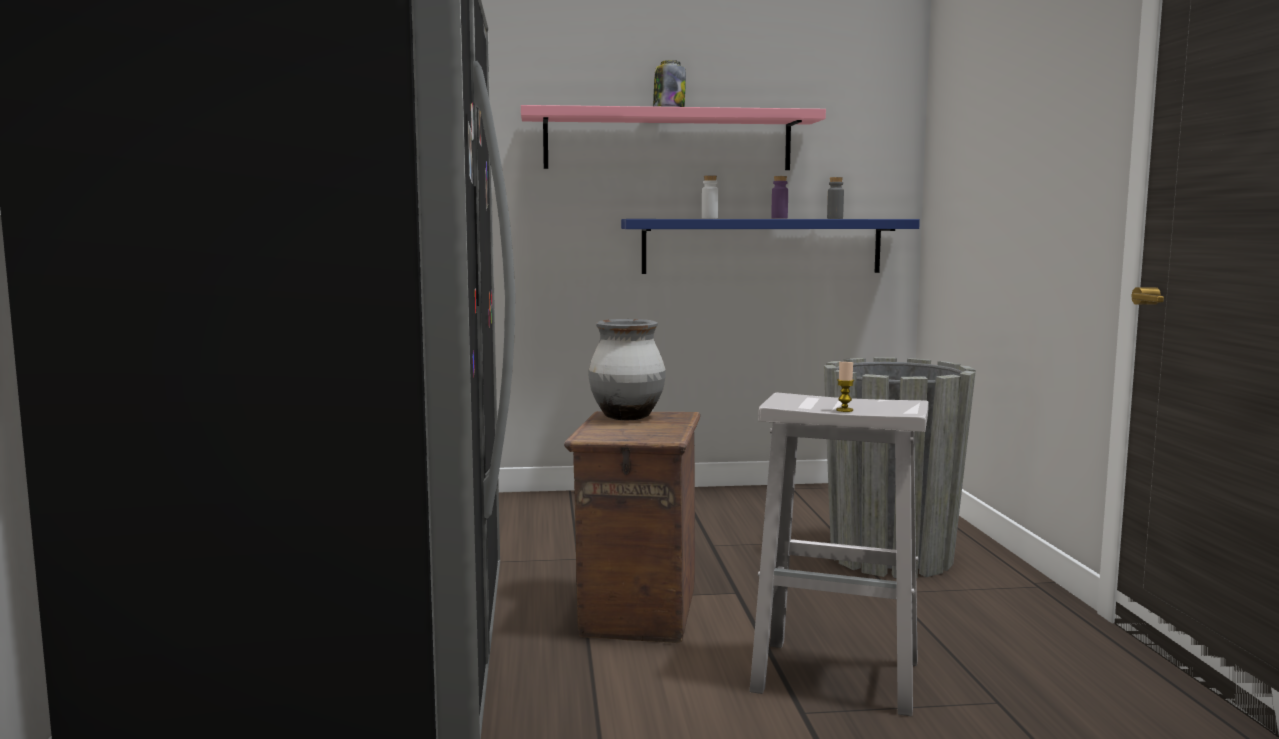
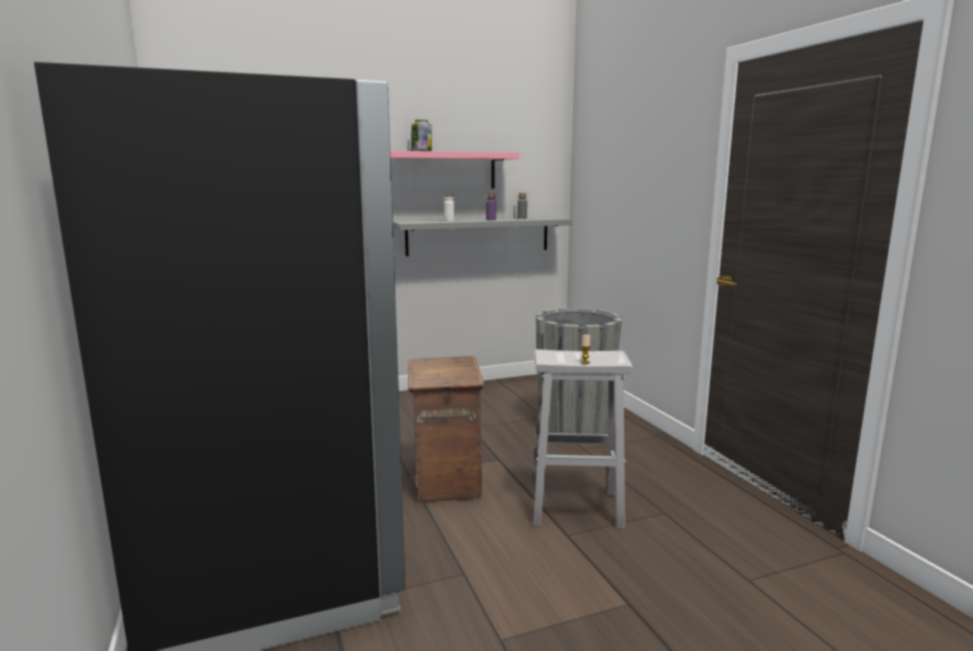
camera: 15 degrees left, 5 degrees up
grey vase [589,319,666,420] -> none
blue shelf [621,219,920,274] -> grey shelf [393,217,573,256]

